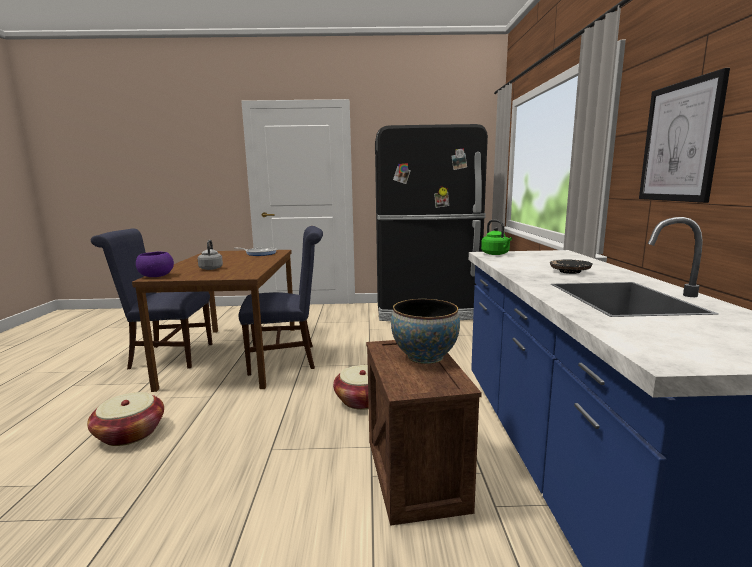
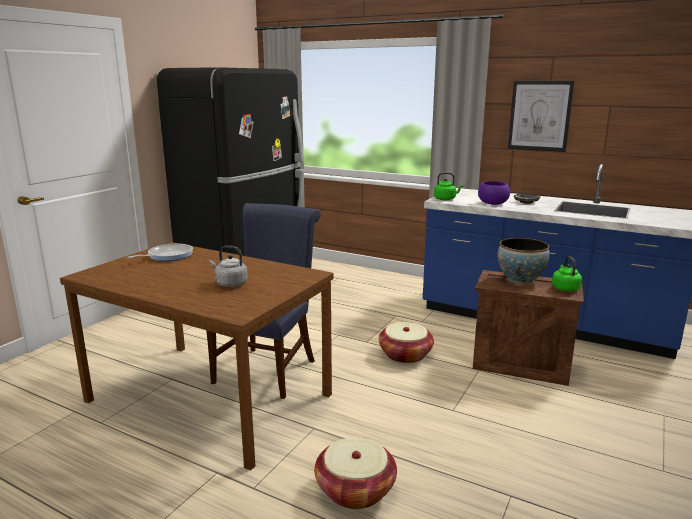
camera: 60 degrees left, 5 degrees up
blue chair [91,228,212,369] -> none
purple bowl [136,251,174,277] -> purple bowl moved to [478,181,510,205]
none -> green kettle [552,256,582,292]

